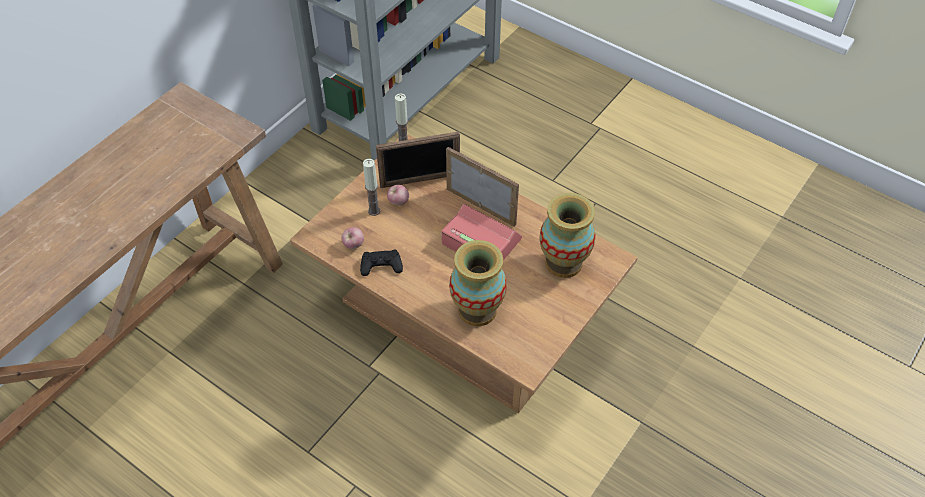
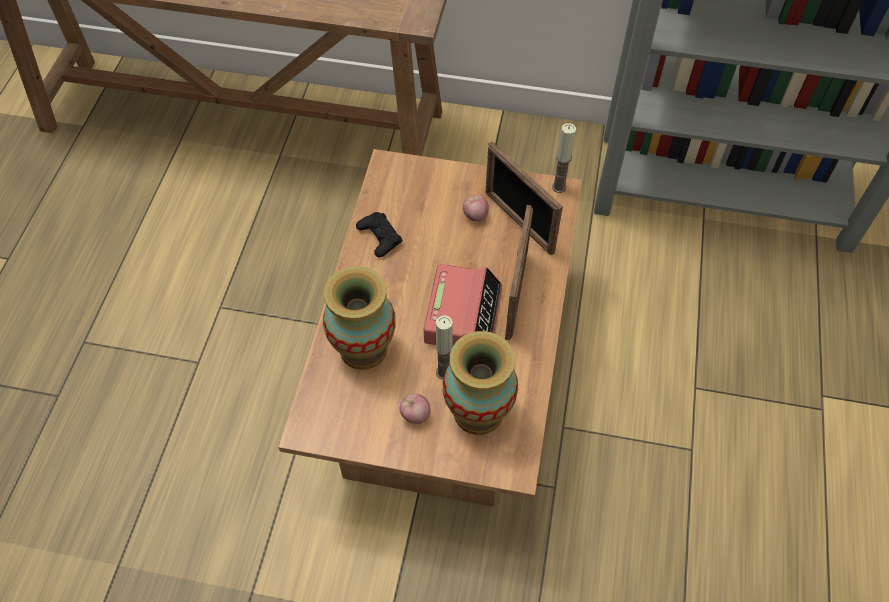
camera: 65 degrees right, 5 degrees up
apple [341,227,364,249] -> apple moved to [400,393,431,424]
candle [363,159,380,216] -> candle moved to [435,315,453,380]

